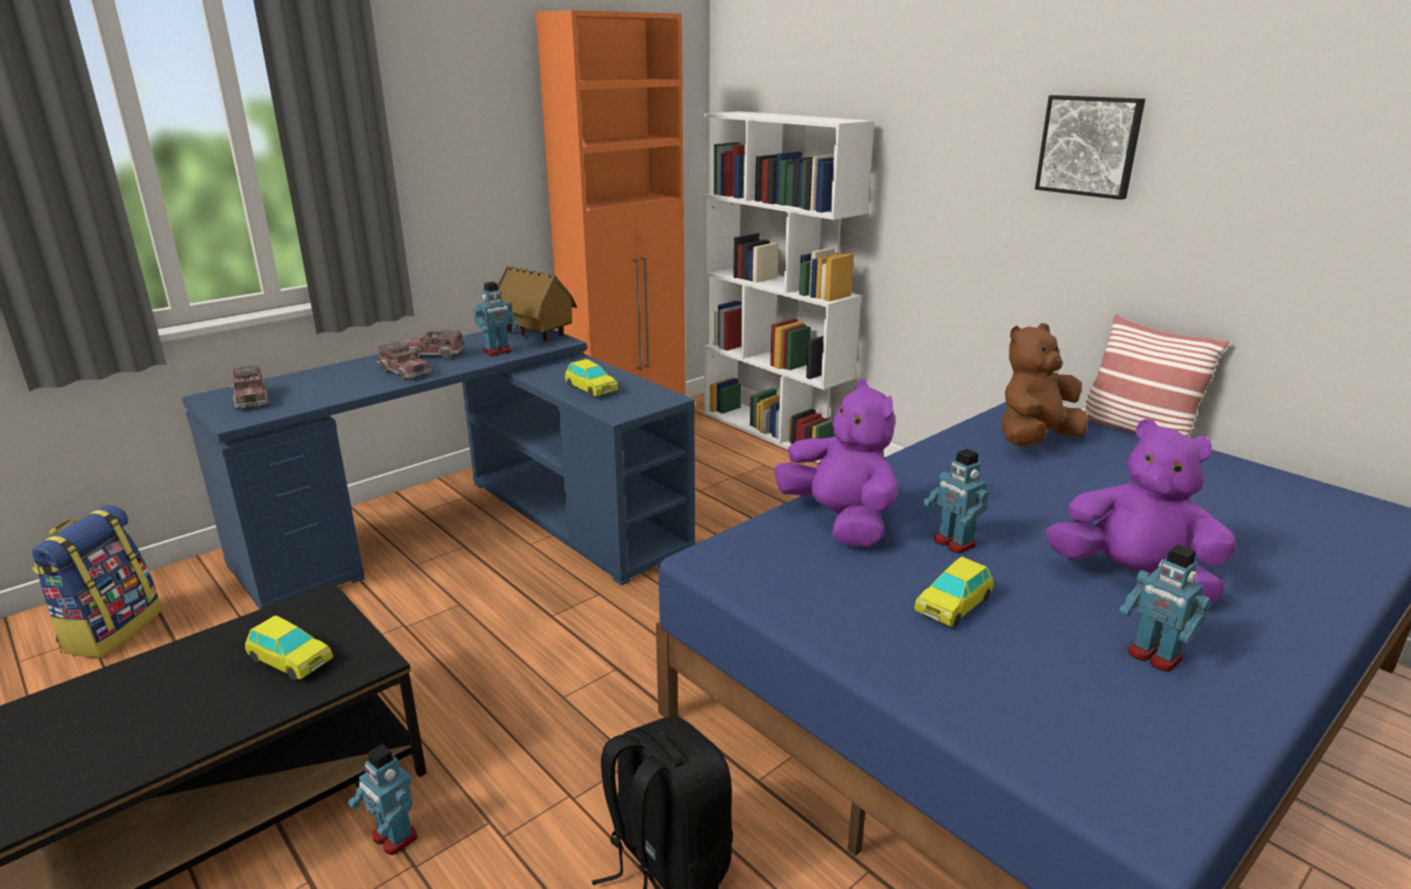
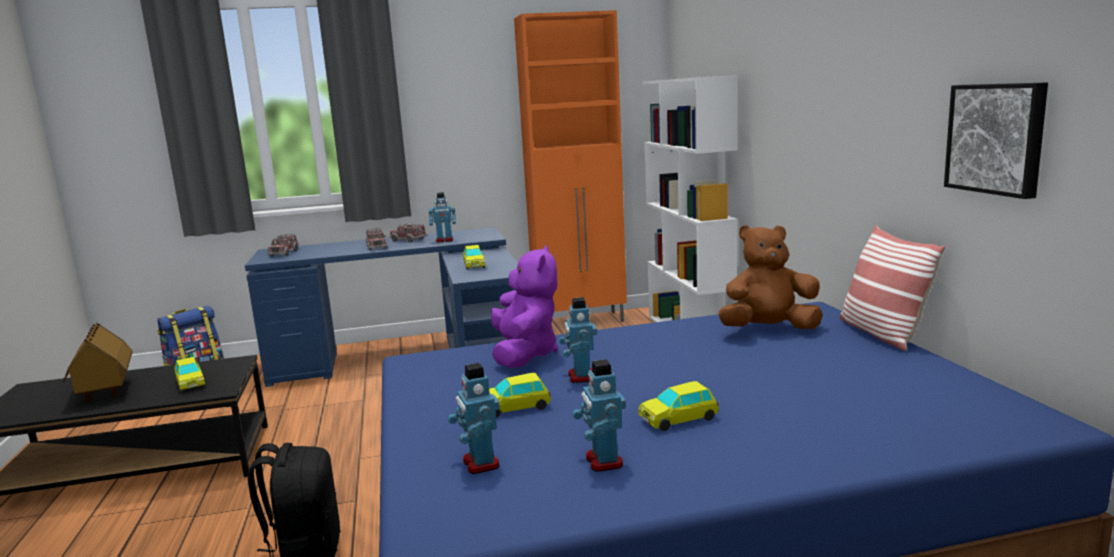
camera: 30 degrees right, 10 degrees down
toy robot [348,744,417,855] -> toy robot moved to [448,363,500,474]
toy house [498,266,577,341] -> toy house moved to [63,323,133,403]
picture [1035,95,1145,200] -> picture moved to [944,82,1048,199]
purple plush toy [1046,419,1237,604] -> toy car [638,381,719,431]

